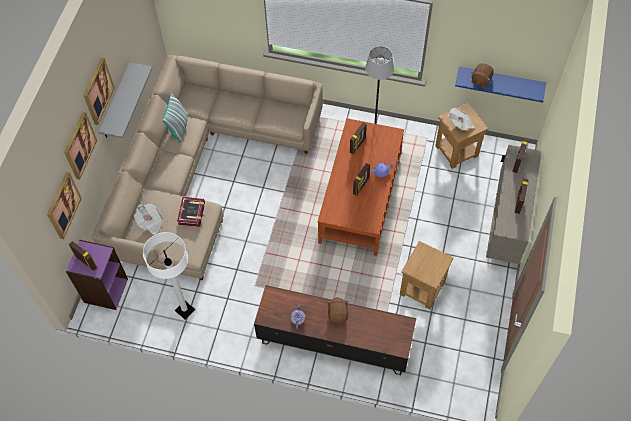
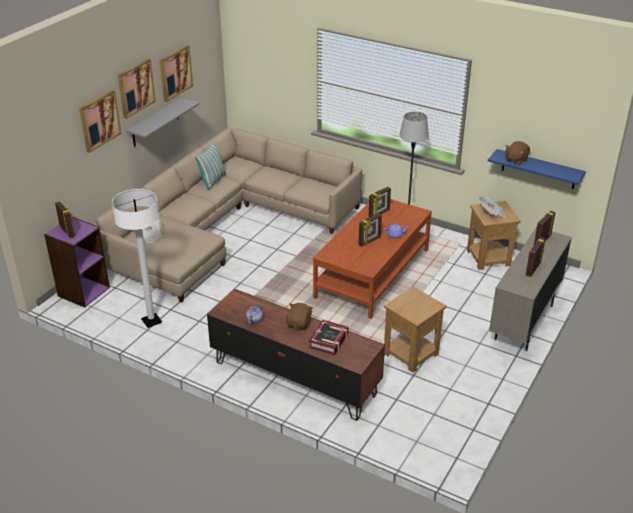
camera: 15 degrees right, 25 degrees down
picture [47,172,82,239] -> picture moved to [160,45,193,102]
book [177,197,205,227] -> book moved to [309,320,348,355]

